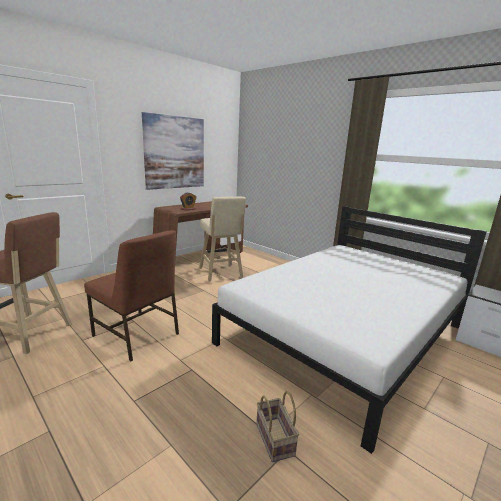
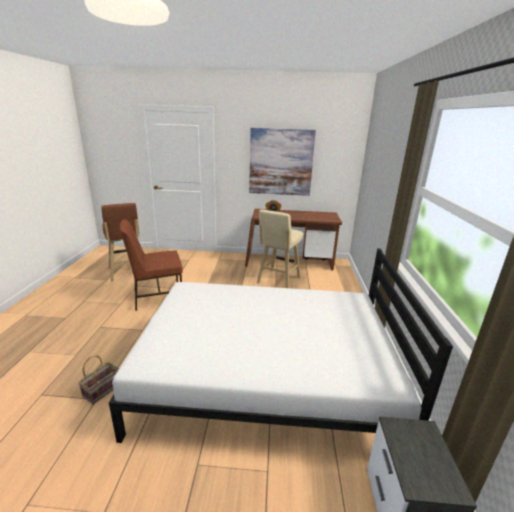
camera: 50 degrees right, 5 degrees up
brown chair [84,230,179,361] -> brown chair turned 75 degrees clockwise [119,219,183,311]

